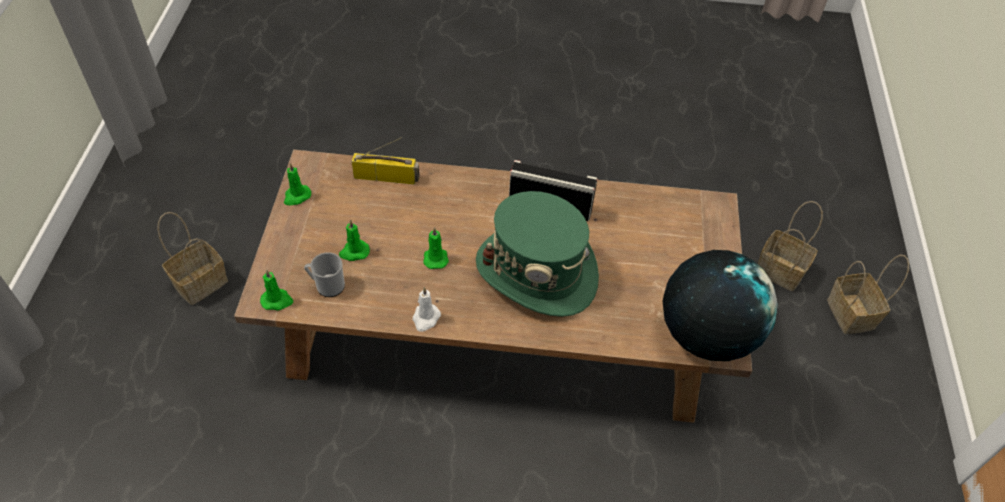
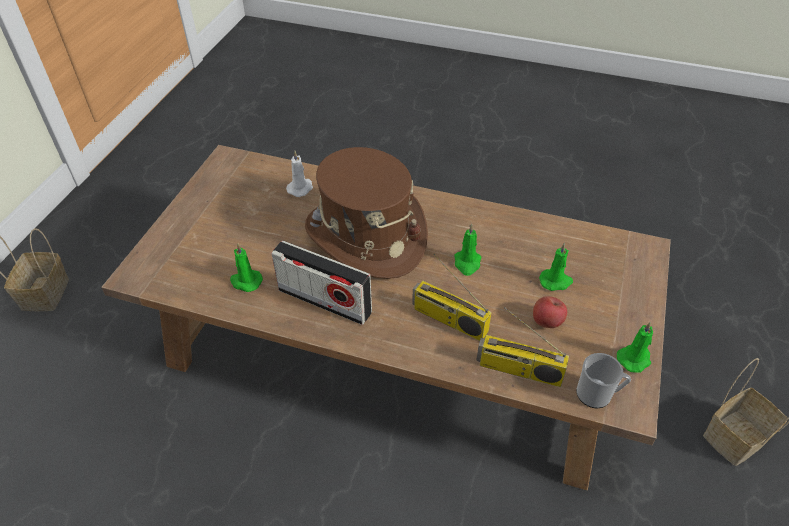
camera: 165 degrees left, 5 degrees down
green candle [260,270,293,310] -> green candle moved to [230,243,263,292]
mug [304,252,345,297] -> mug moved to [576,353,631,408]
white candle [412,287,441,332] -> white candle moved to [286,151,313,197]
green hat [476,191,599,317] -> brown hat [305,147,428,279]
globe [663,250,778,361] -> none
basket [758,201,823,291] -> none
none -> radio [412,254,492,341]
none -> apple [533,296,567,328]

